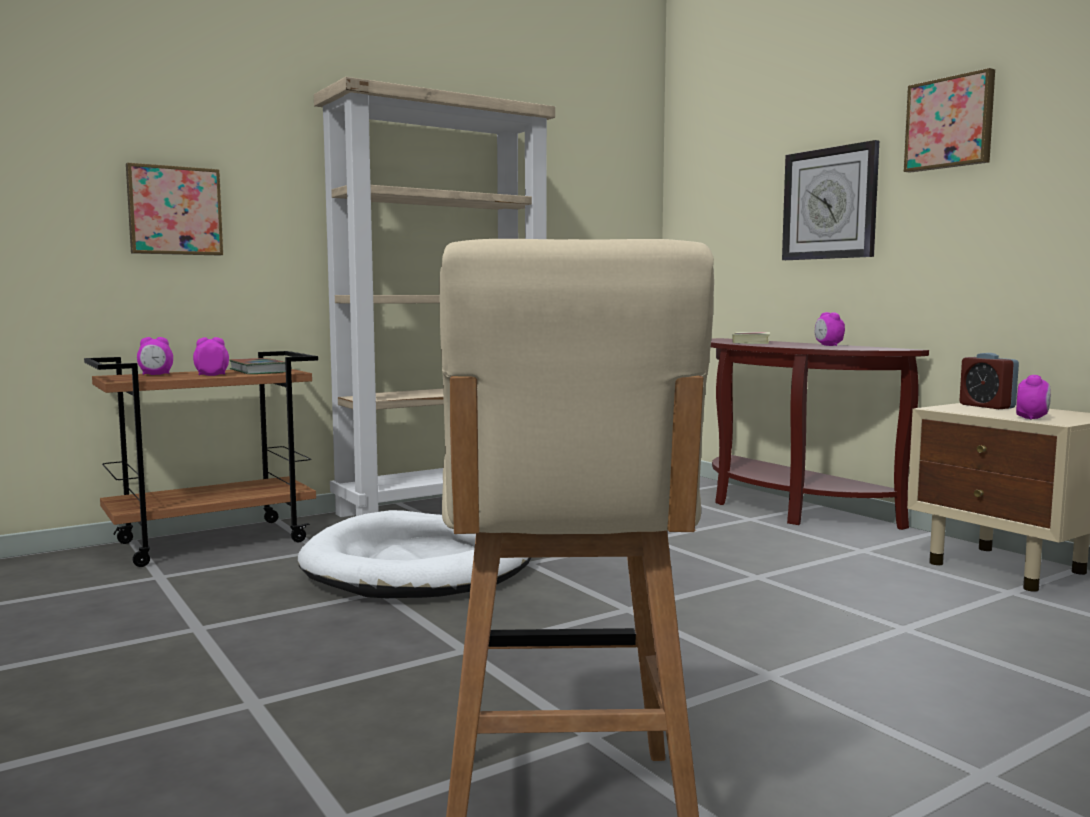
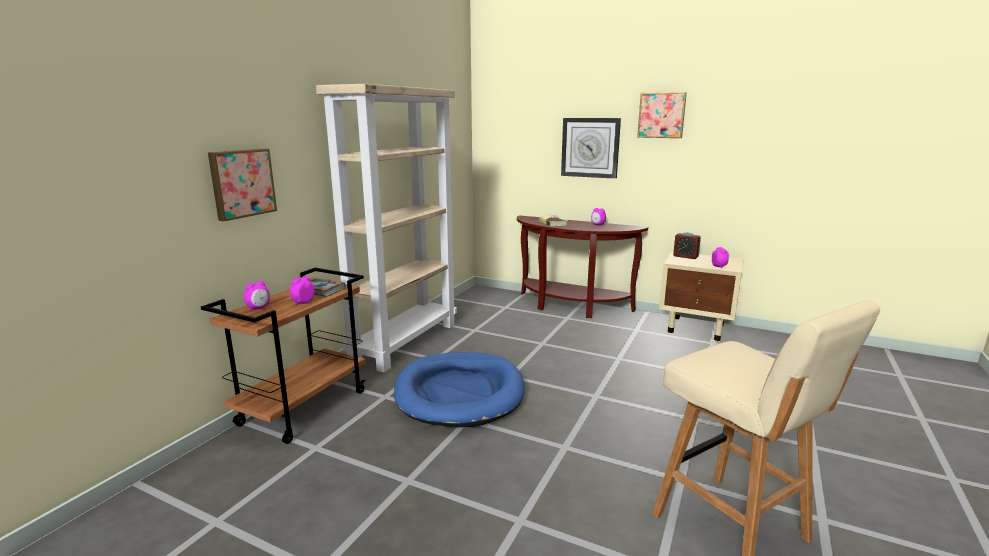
camera: 30 degrees left, 10 degrees up
white dog bed [298,510,532,598] -> blue dog bed [394,352,525,427]

